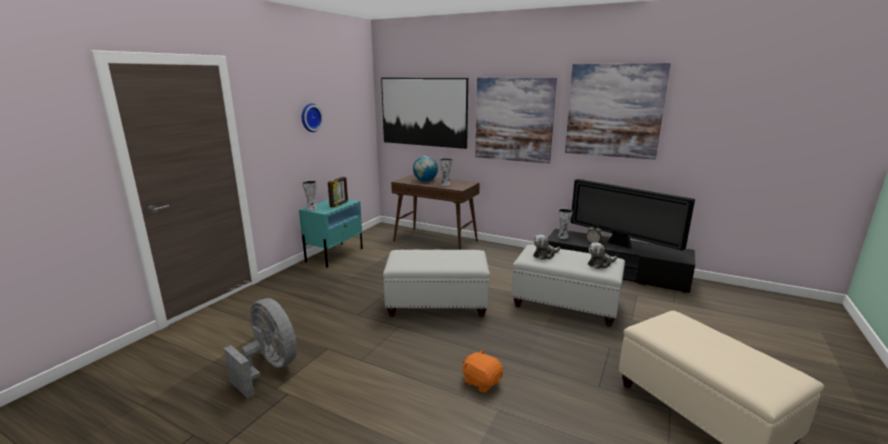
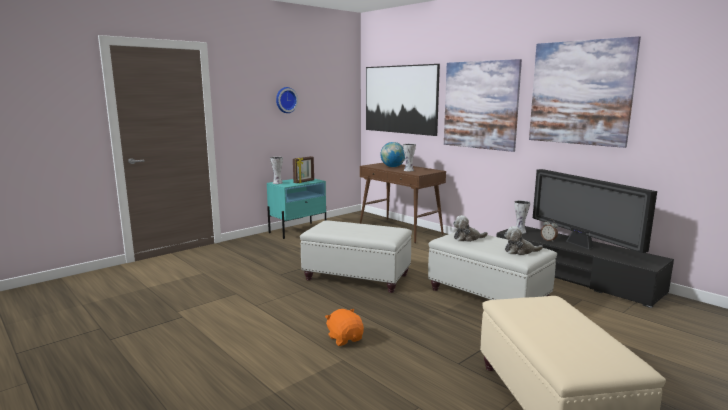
camera: 20 degrees right, 5 degrees down
grey fan [224,298,297,398] -> none

